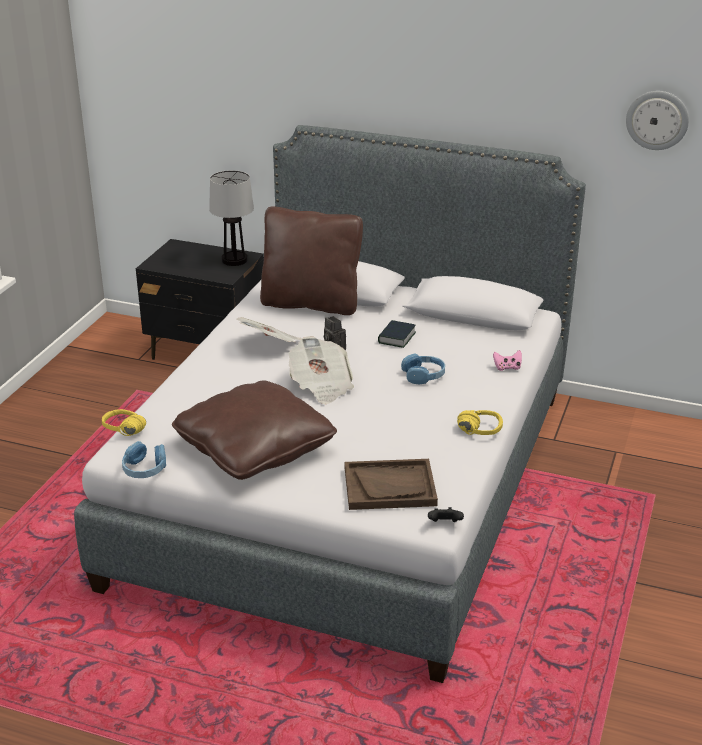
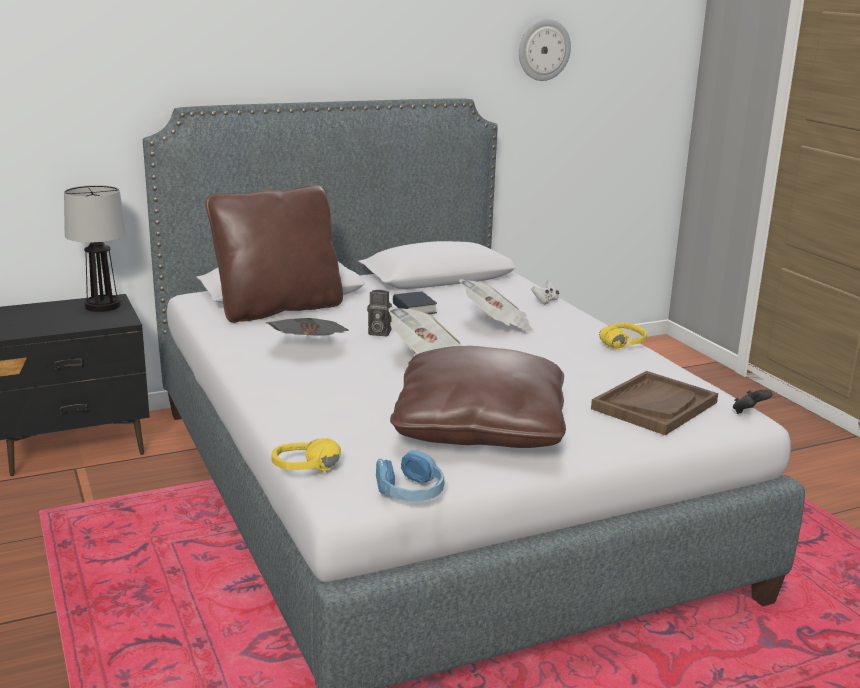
camera: 45 degrees left, 10 degrees down
blue headphones [401,353,445,385] -> newspaper [459,279,535,333]
pink game controller [493,350,522,371] -> white game controller [532,280,559,304]

